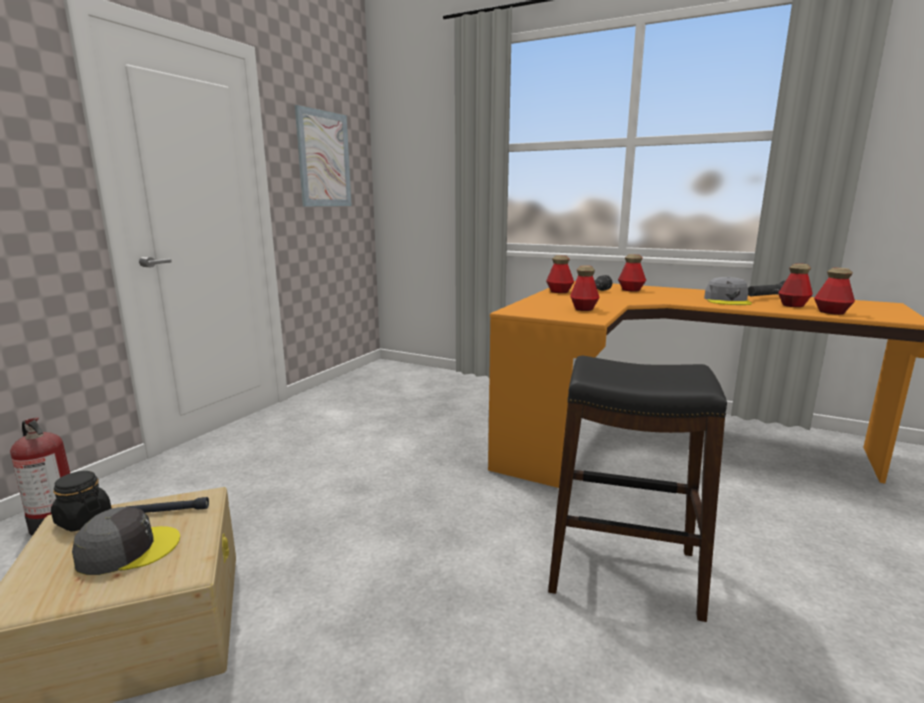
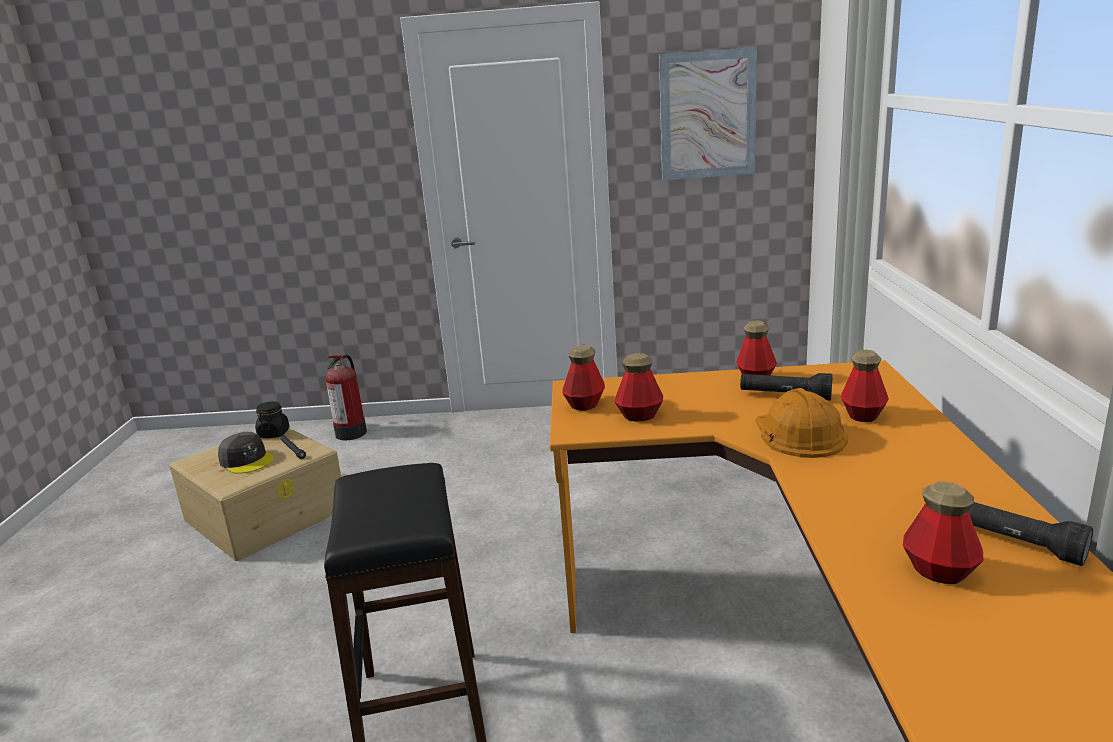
camera: 65 degrees right, 5 degrees up
grey cap [704,277,752,305] -> none
bottle [814,268,855,315] -> bottle moved to [562,345,605,411]
none -> orange hard hat [755,388,848,458]

